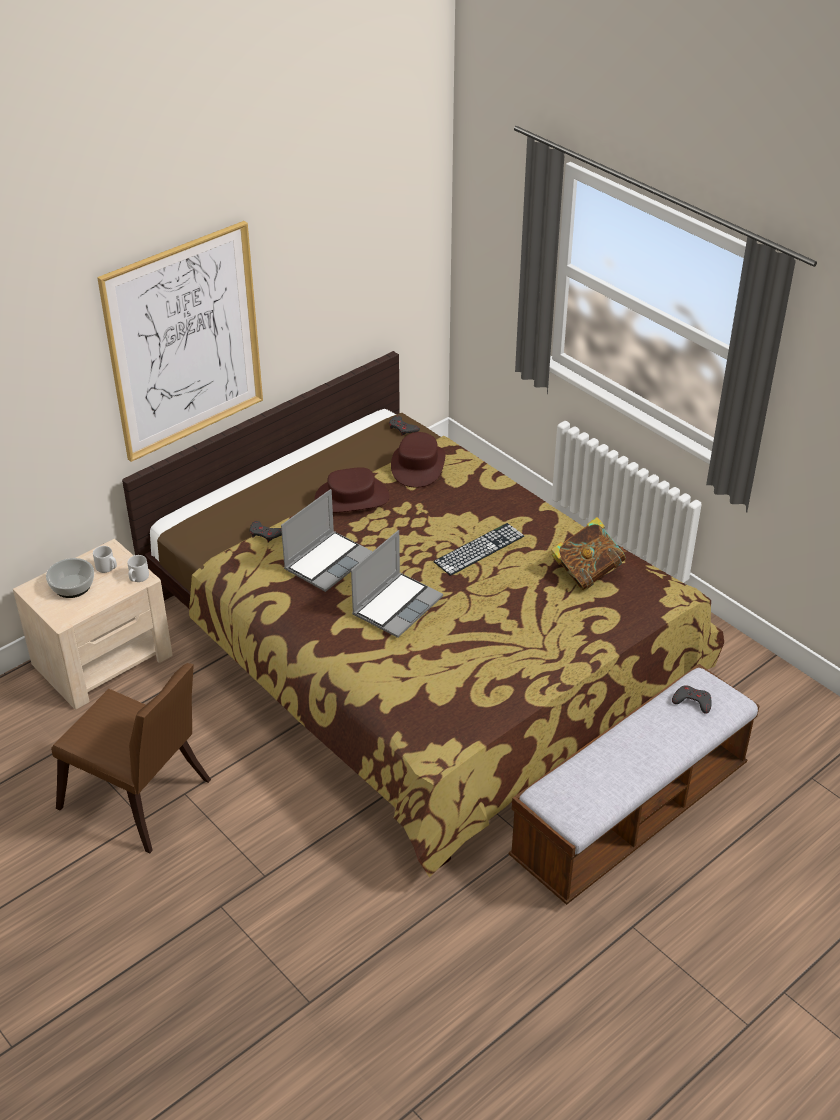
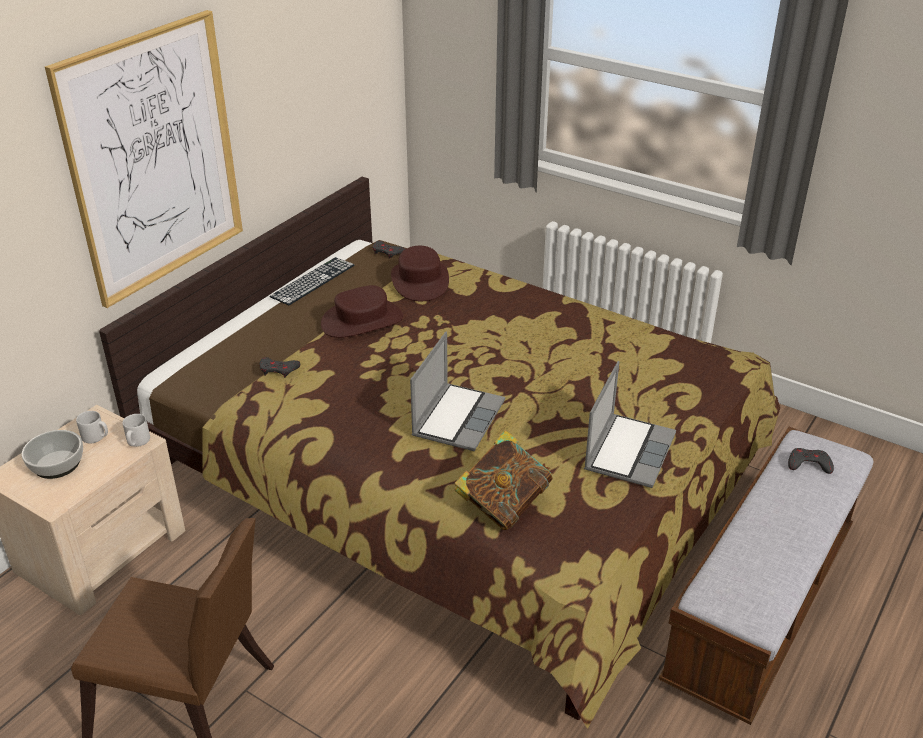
camera: 15 degrees left, 5 degrees down
laptop [281,489,373,592] -> laptop moved to [584,361,676,488]
keyboard [433,523,524,576] -> keyboard moved to [269,257,355,305]
book [551,517,626,590] -> book moved to [454,430,553,530]

